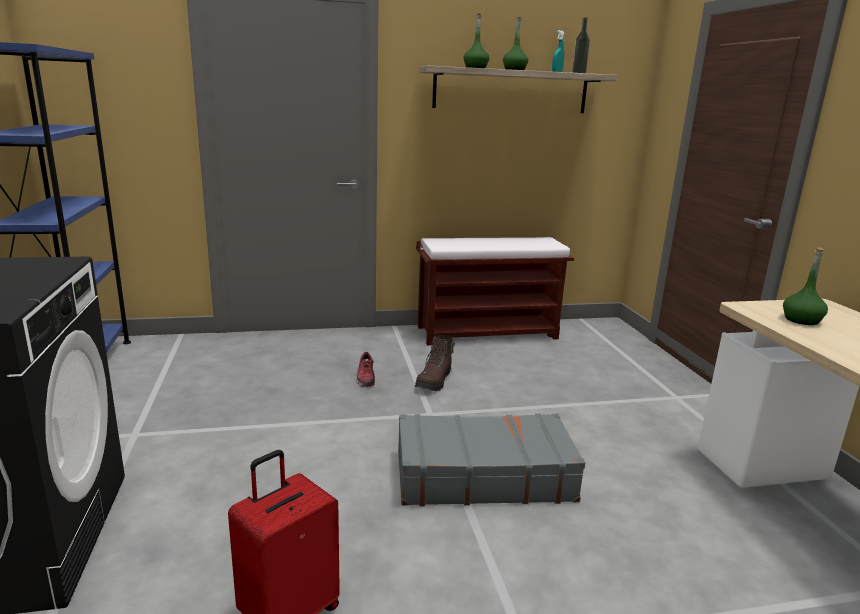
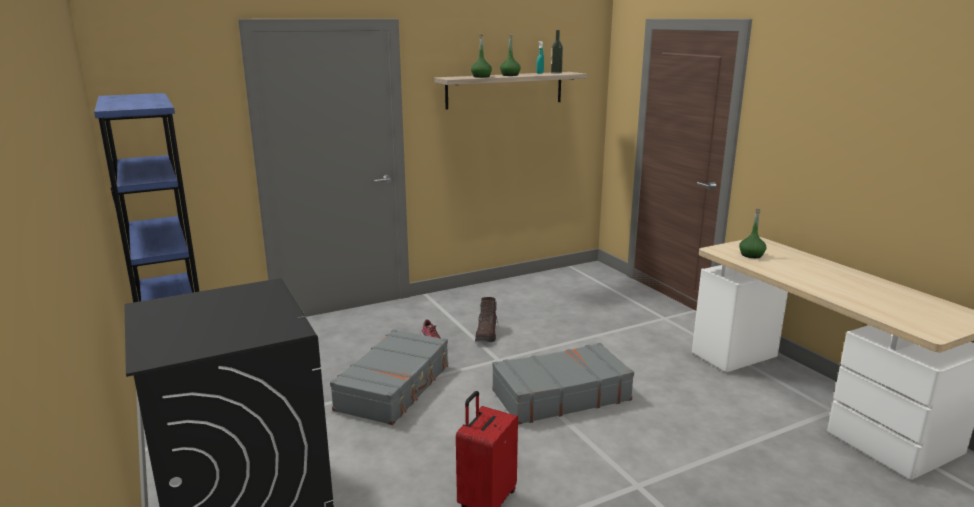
camera: 15 degrees left, 0 degrees up
brown bench [416,237,574,345] -> none
none -> grey suitcase [330,329,449,425]

